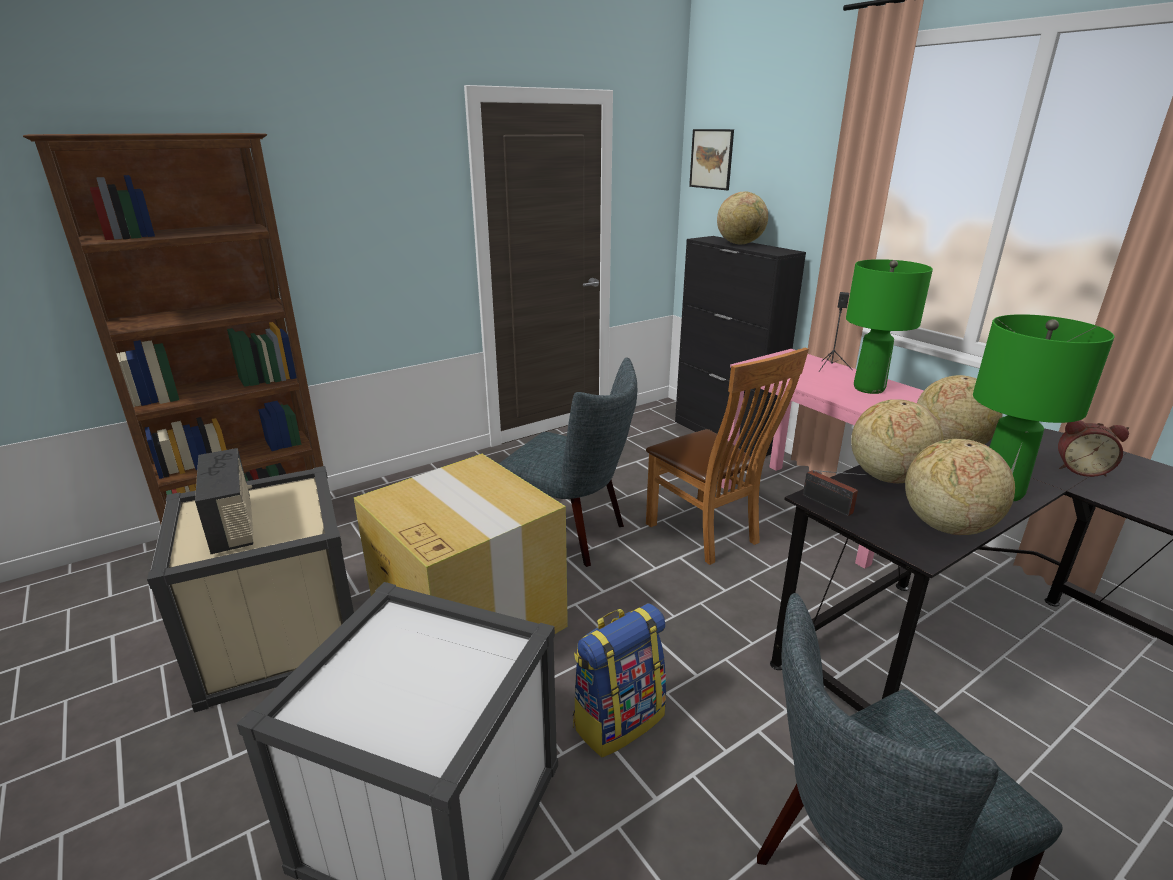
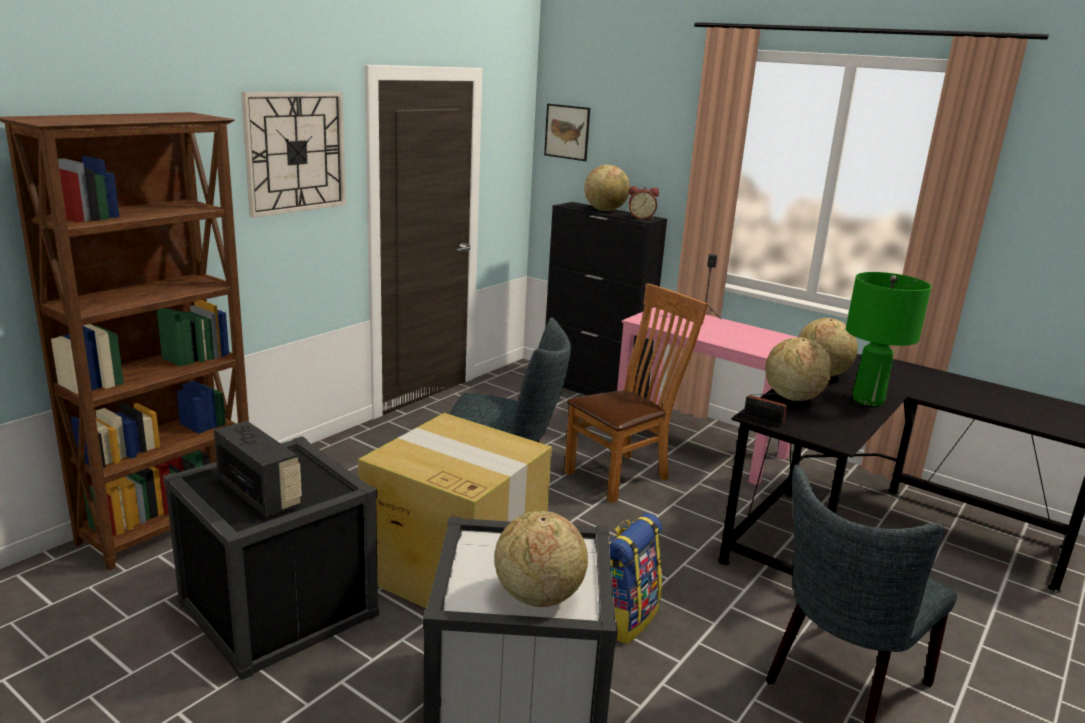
camera: 20 degrees left, 5 degrees down
beige storage box [147,466,354,713] -> black storage box [163,436,379,680]
brown chair [646,348,809,565] -> brown chair turned 75 degrees counterclockwise [564,283,708,503]
green table lamp [846,259,933,394] -> none
globe [905,439,1015,535] -> globe moved to [494,511,588,607]
alarm clock [1058,420,1129,477] -> alarm clock moved to [629,186,659,219]
none -> wall clock [241,92,346,218]

